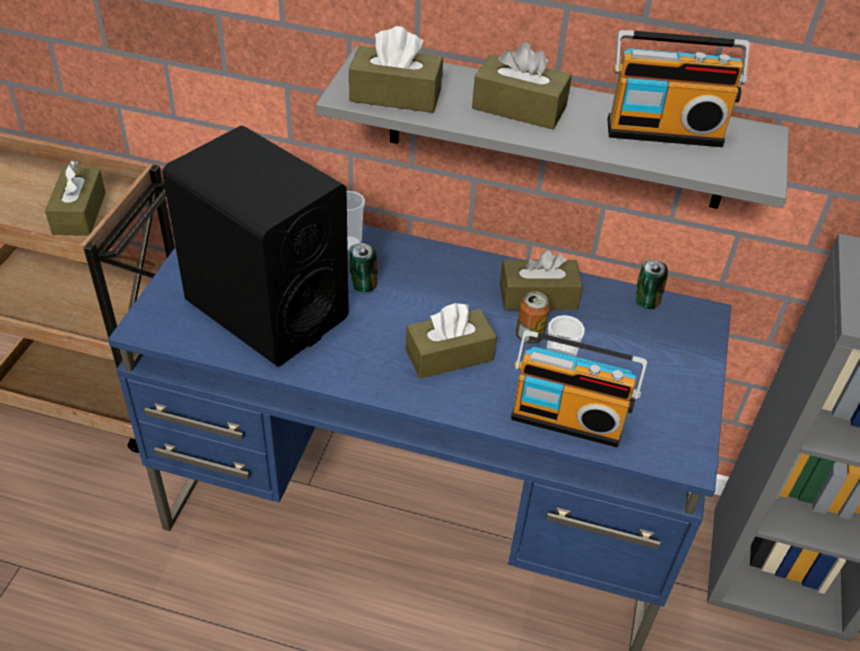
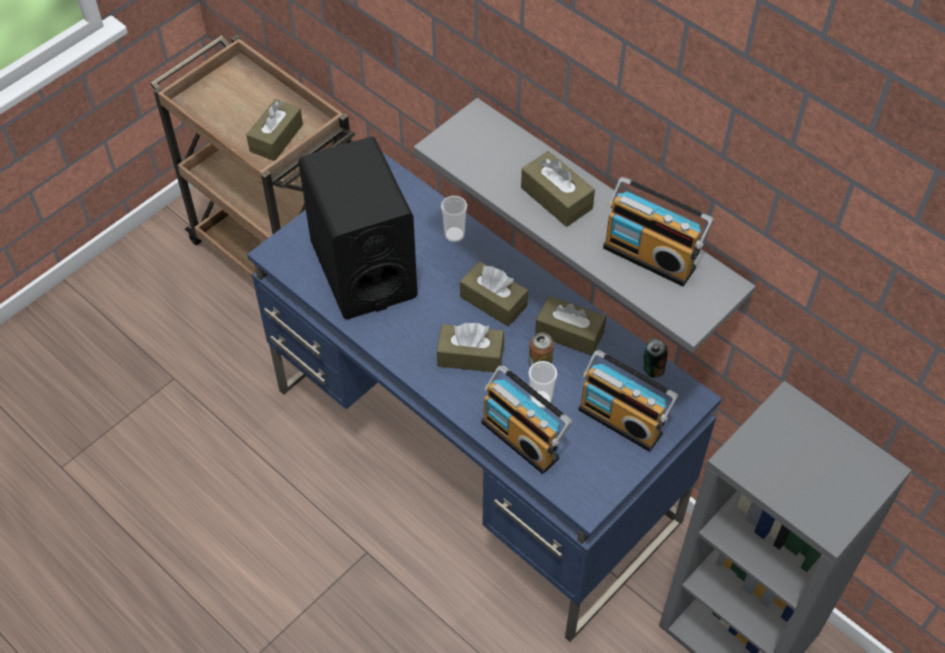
camera: 30 degrees right, 10 degrees up
brown tissue box [349,26,443,113] -> brown tissue box moved to [460,261,528,326]
can [349,243,378,292] -> none
none -> radio [578,350,678,452]

